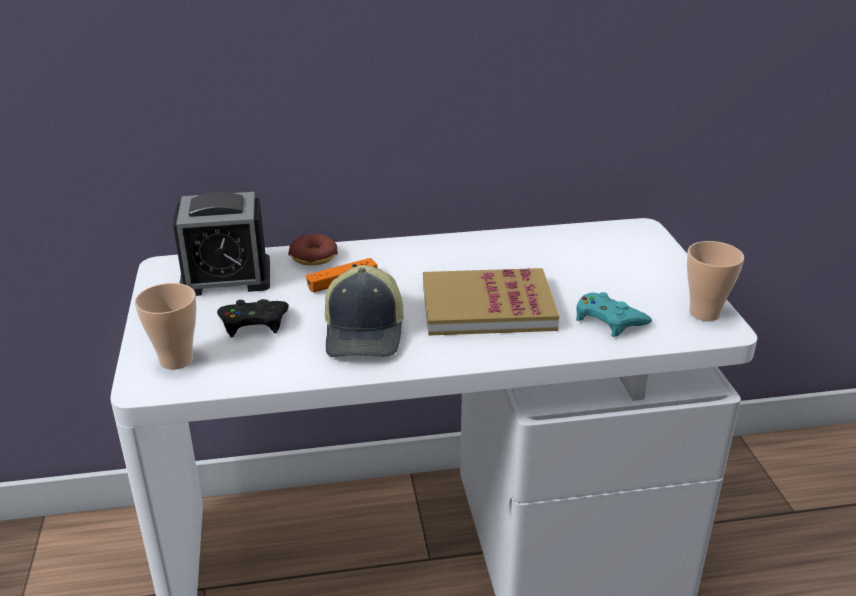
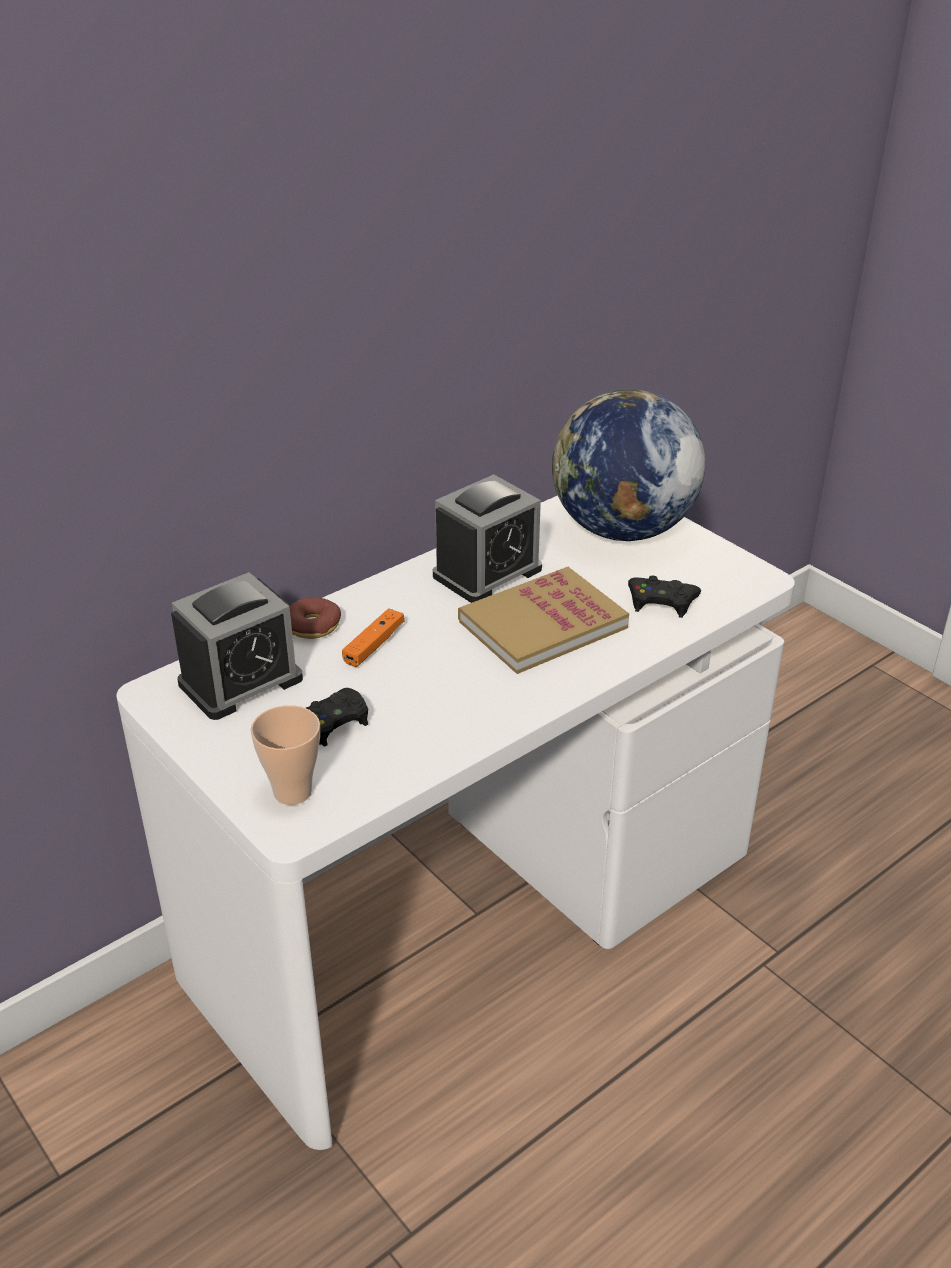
camera: 30 degrees left, 5 degrees up
cap [325,265,404,357] -> none
turquoise game controller [576,292,652,337] -> black game controller [628,576,701,618]
cup [687,241,744,321] -> none
none -> alarm clock [433,474,542,603]
none -> globe [552,389,705,541]

